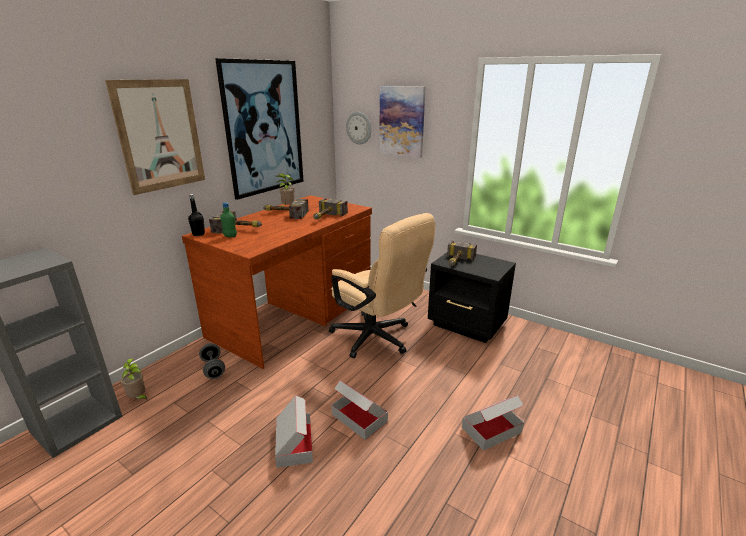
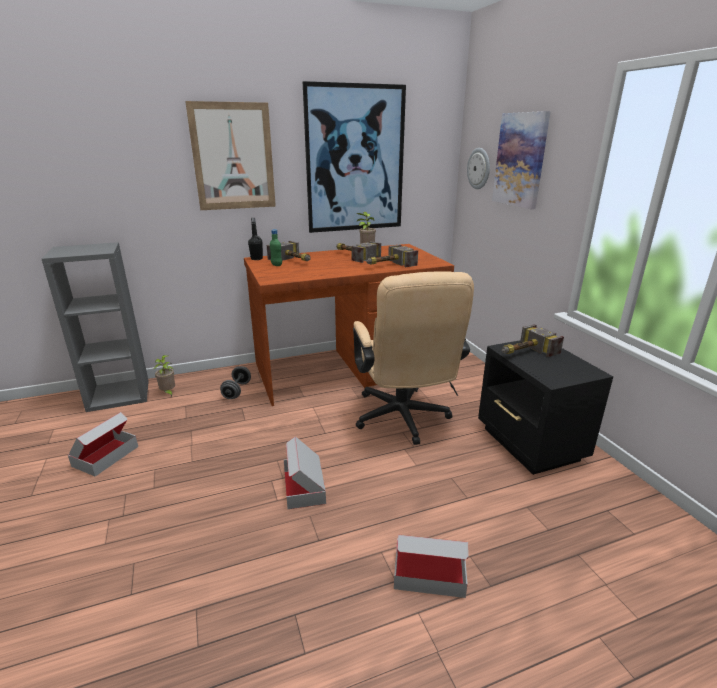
camera: 35 degrees right, 0 degrees up
cardboard box [275,395,313,468] -> cardboard box moved to [68,412,138,476]

